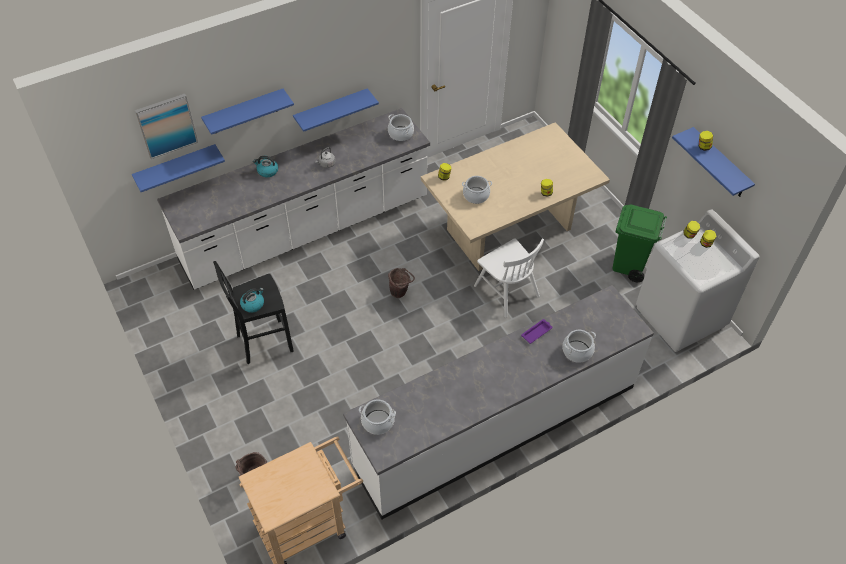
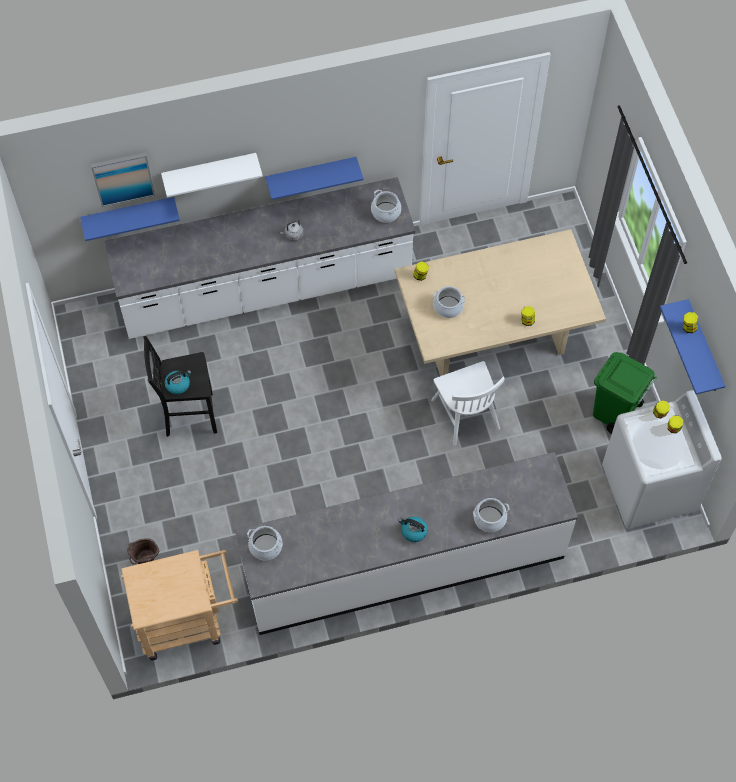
camera: 15 degrees right, 10 degrees up
blue shelf [201,89,294,135] -> white shelf [161,153,263,197]
kettle [253,156,278,177] -> kettle moved to [398,517,428,542]
brown bucket [388,268,415,298] -> none
purple tray [521,319,552,344] -> none

